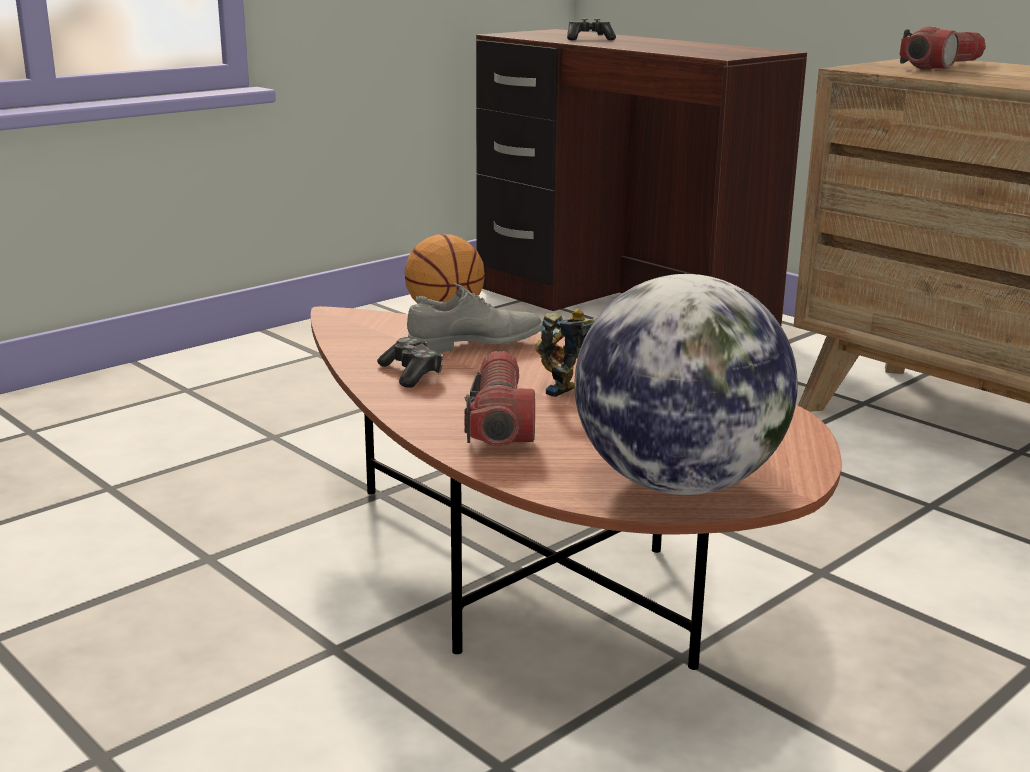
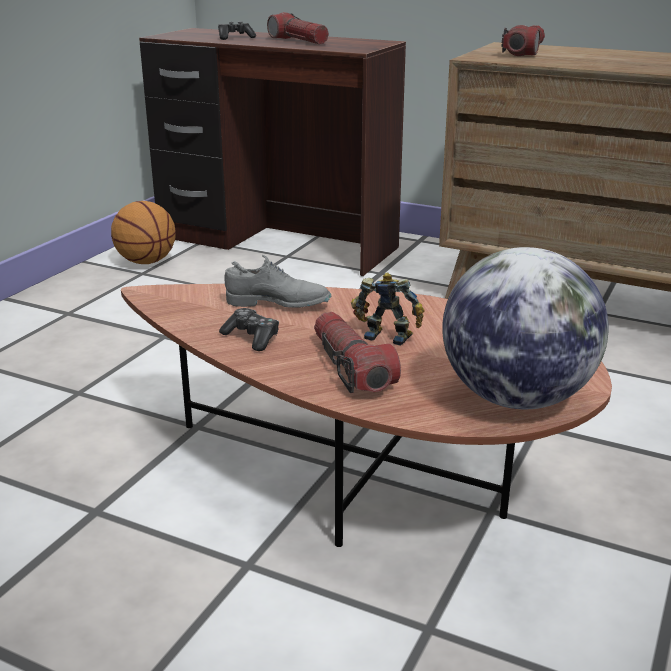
camera: 20 degrees left, 5 degrees up
grey shoe [407,283,544,353] -> grey shoe turned 45 degrees clockwise [225,255,331,308]
none -> flashlight [267,12,329,44]

